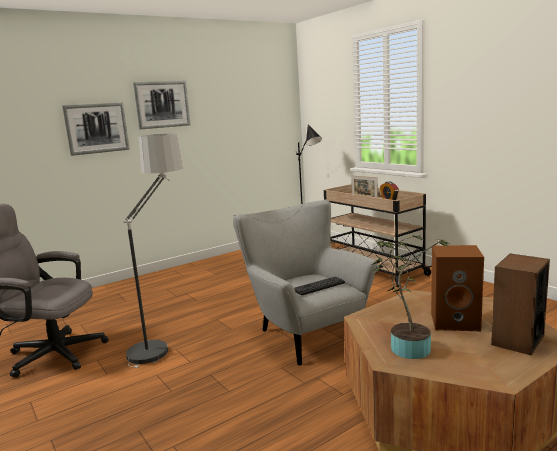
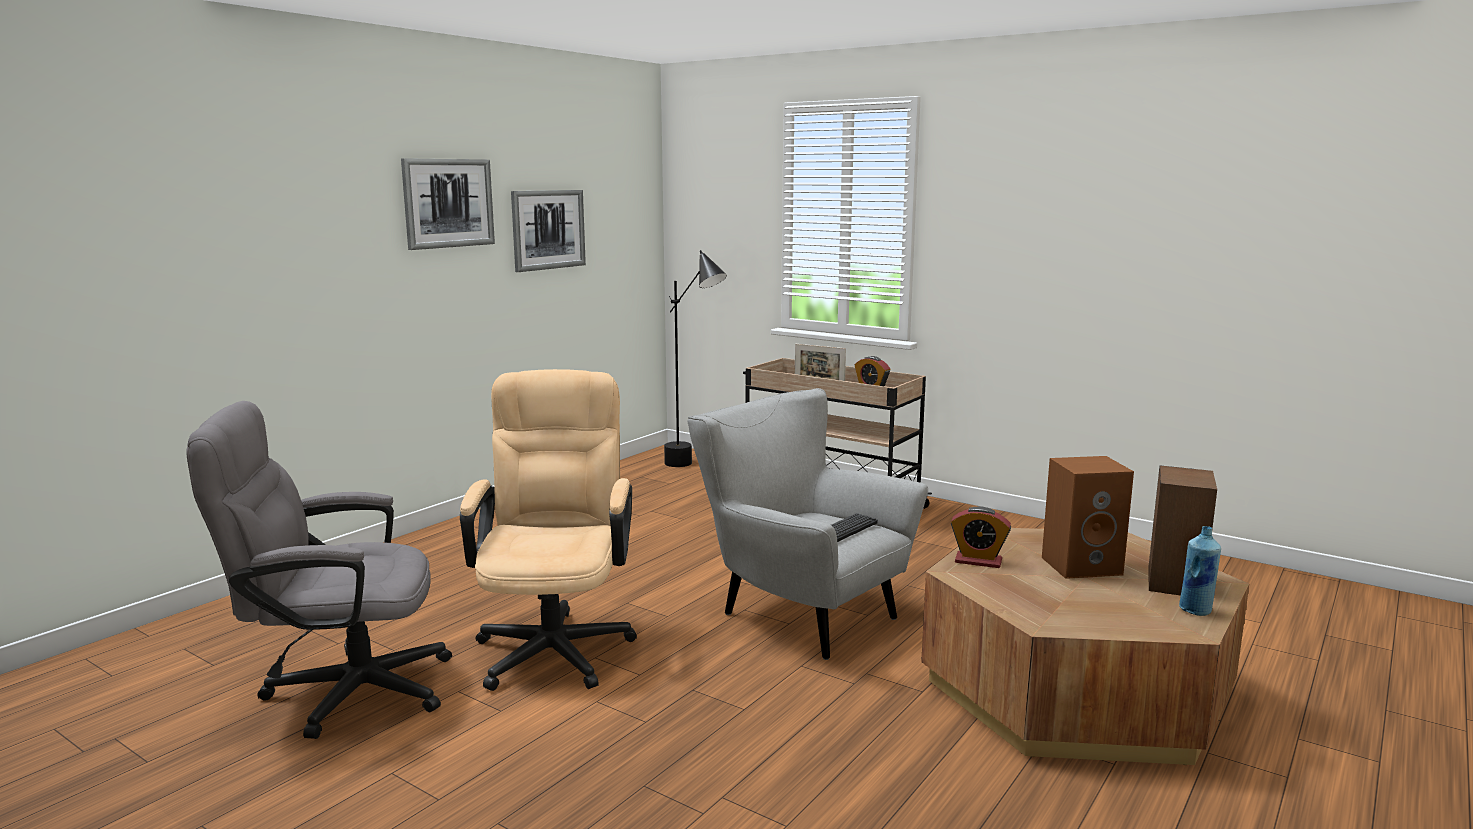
camera: 20 degrees left, 0 degrees up
picture [62,103,130,156] -> picture moved to [511,190,586,272]
floor lamp [123,133,182,368] -> beige office chair [460,369,637,691]
potted plant [372,235,450,359] -> none
none -> alarm clock [951,506,1011,568]
none -> blue bottle [1179,526,1221,616]

